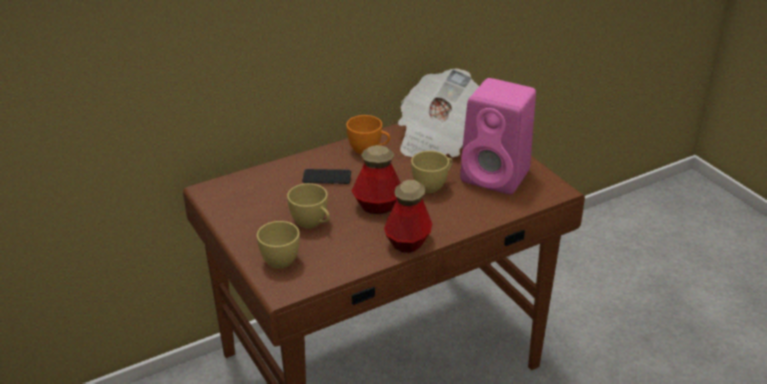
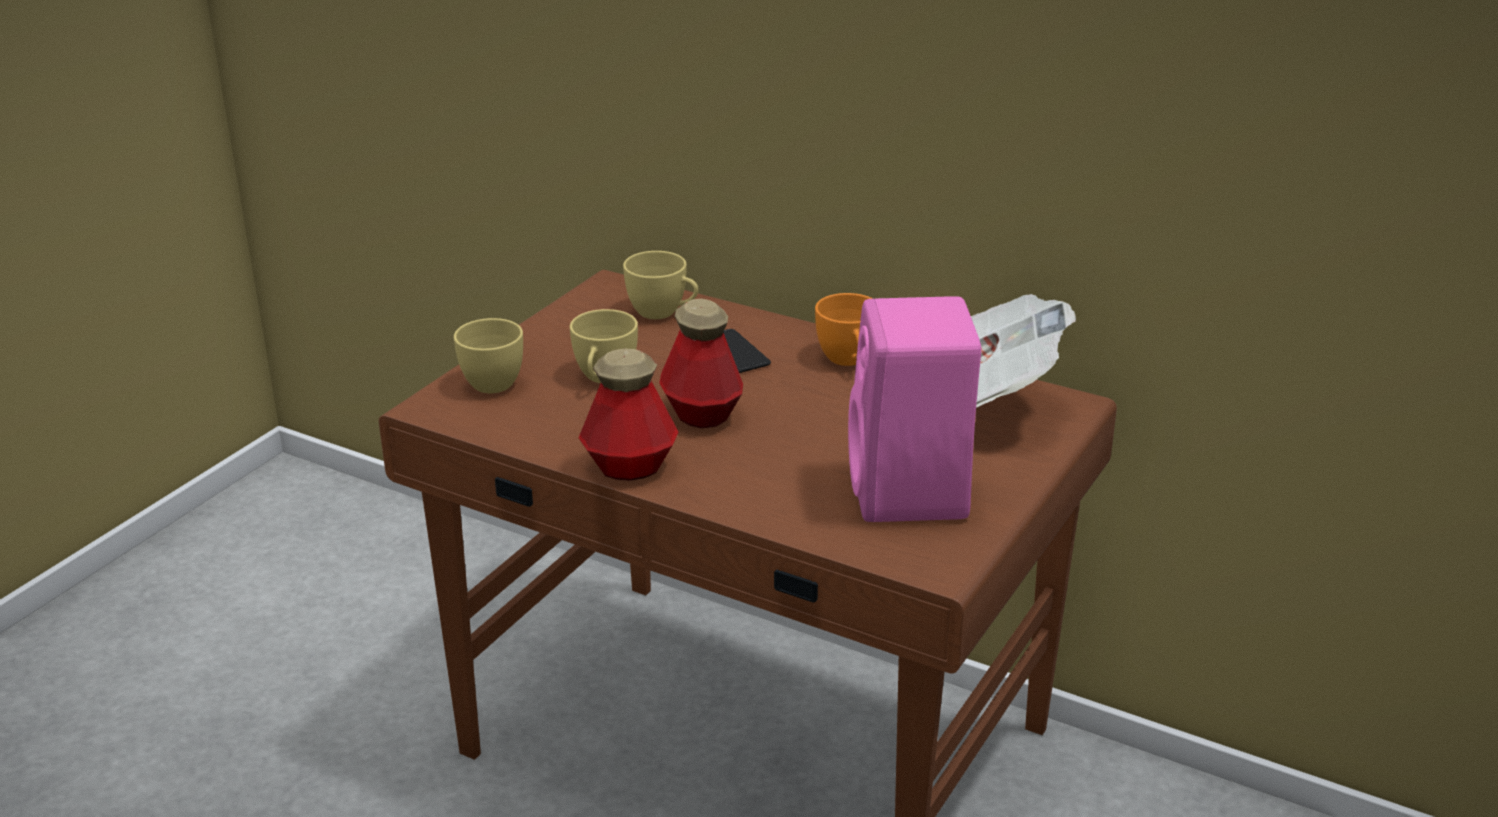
camera: 60 degrees right, 5 degrees down
yellow cup [411,151,453,193] -> yellow cup moved to [623,251,698,319]

